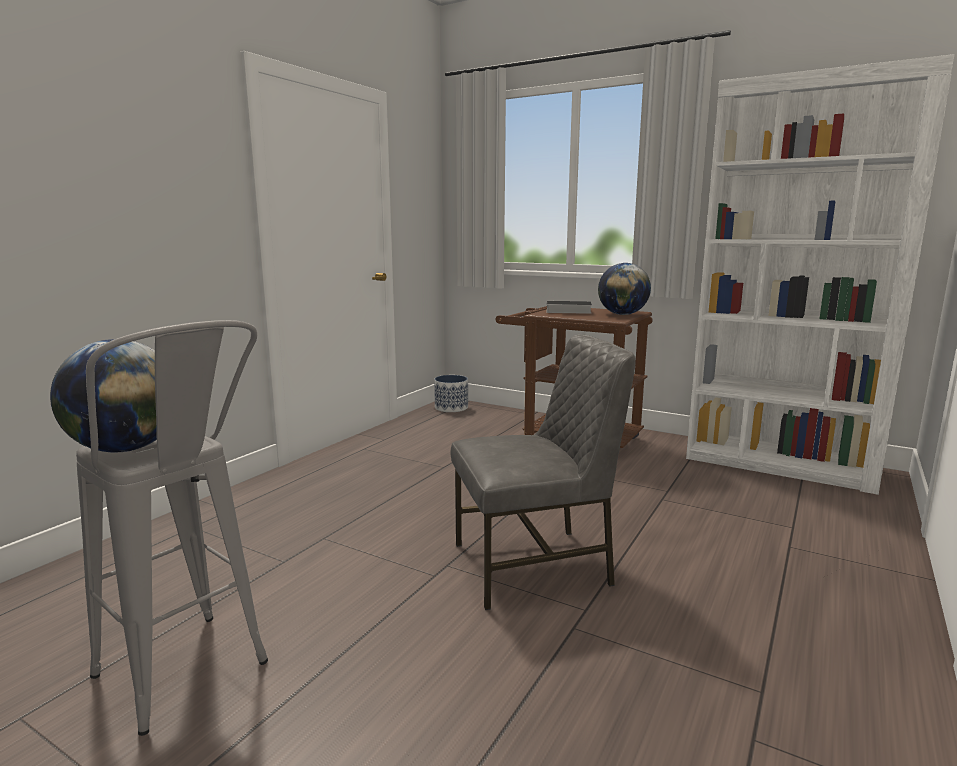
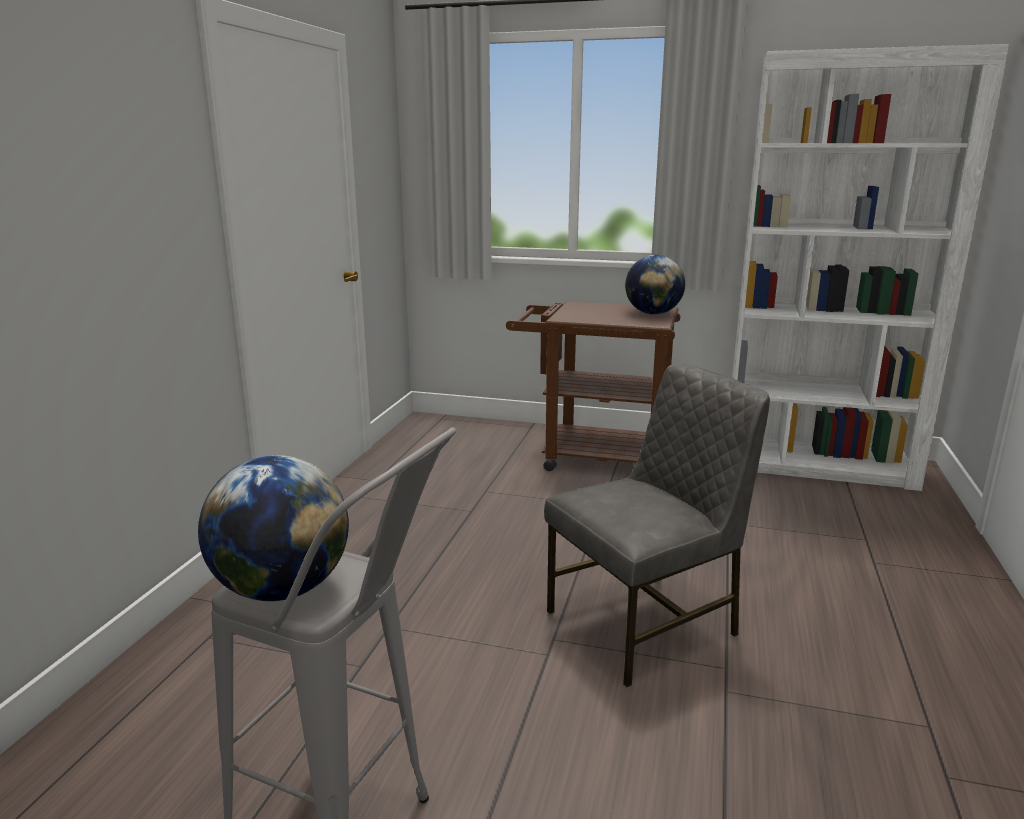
camera: 15 degrees left, 5 degrees up
planter [434,375,468,412] -> none
book [546,301,592,314] -> none

